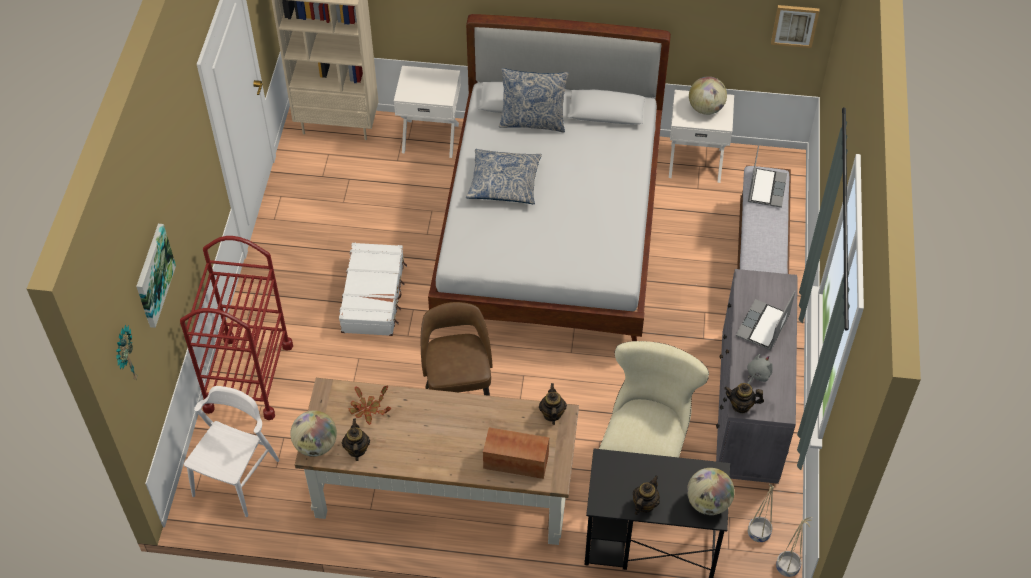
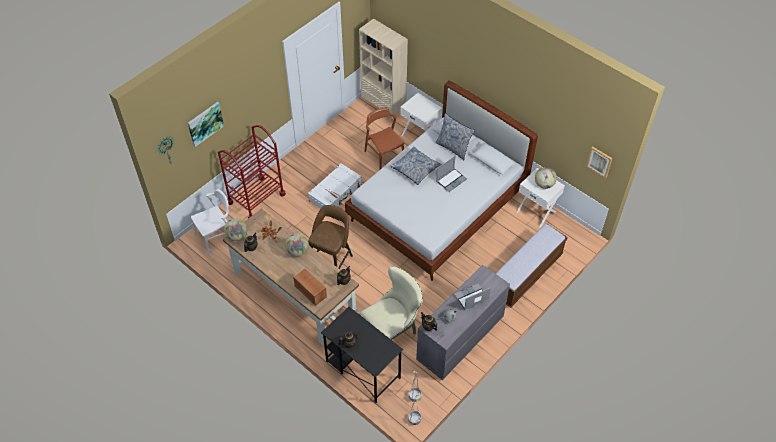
camera: 35 degrees right, 0 degrees up
globe [687,468,735,515] -> globe moved to [286,233,309,257]
laptop [748,146,787,208] -> laptop moved to [436,156,467,192]
none -> brown chair [364,108,404,169]

